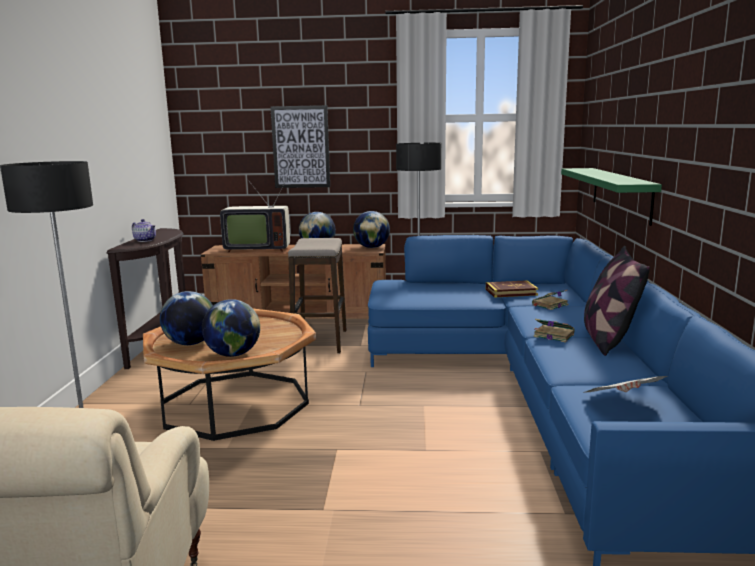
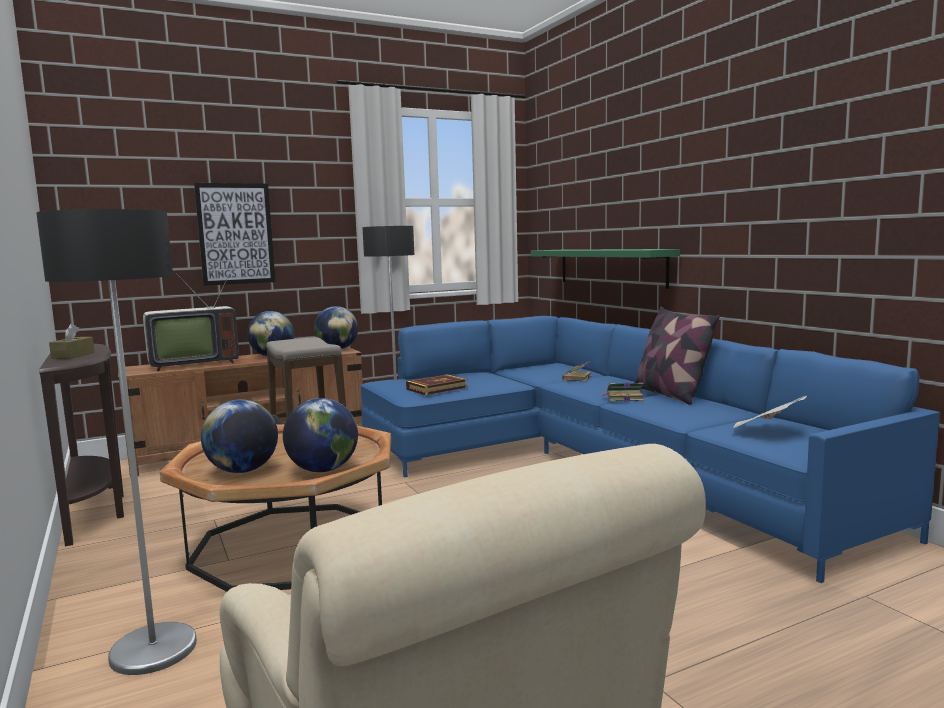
camera: 30 degrees left, 5 degrees down
teapot [132,219,156,242] -> brown tissue box [49,324,95,359]
book [486,280,538,297] -> book moved to [406,374,467,395]

